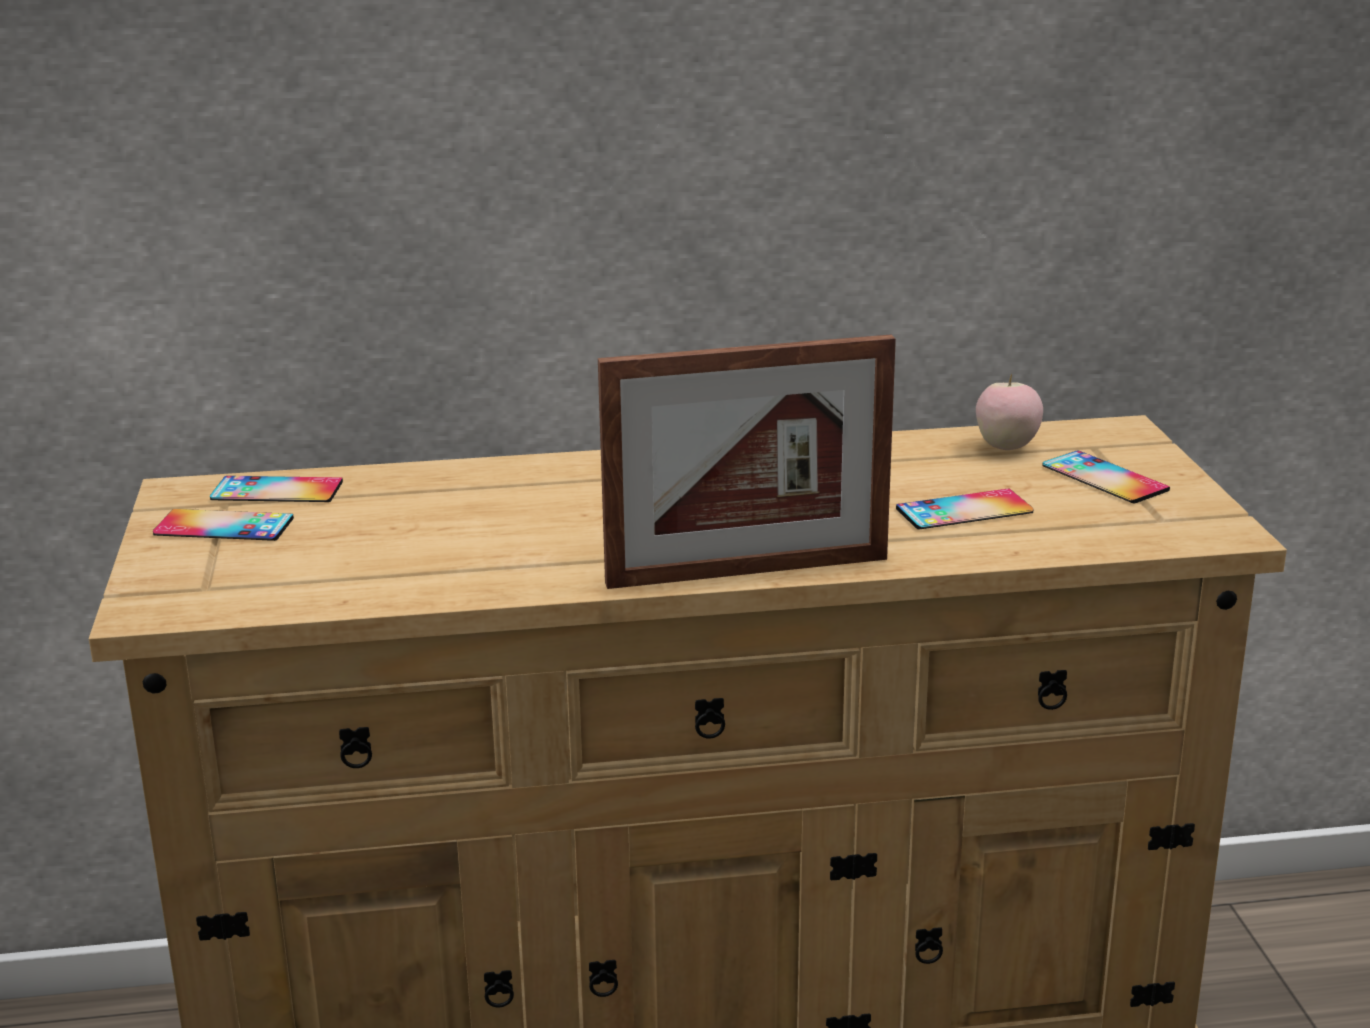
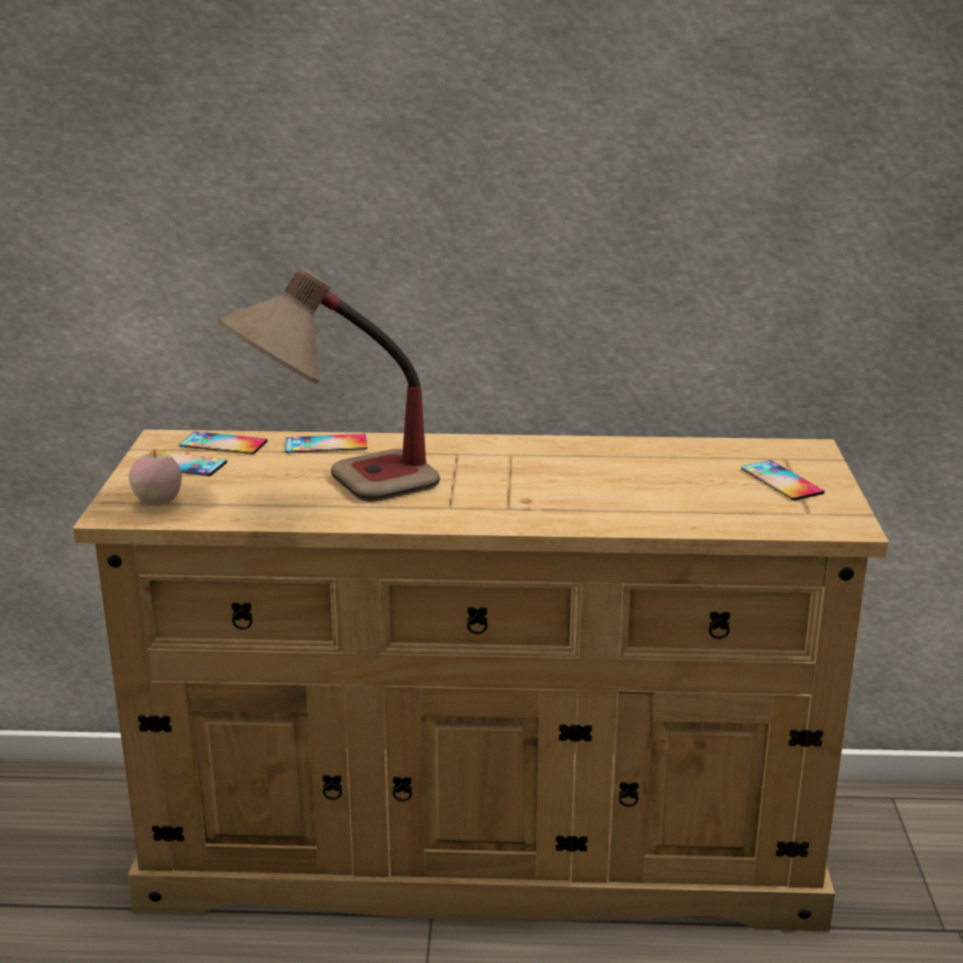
camera: 10 degrees right, 0 degrees up
picture frame [598,335,896,589] -> none
phone [896,489,1033,529] -> phone moved to [286,434,367,453]
apple [976,374,1043,450] -> apple moved to [129,449,182,506]
none -> table lamp [217,267,440,502]

